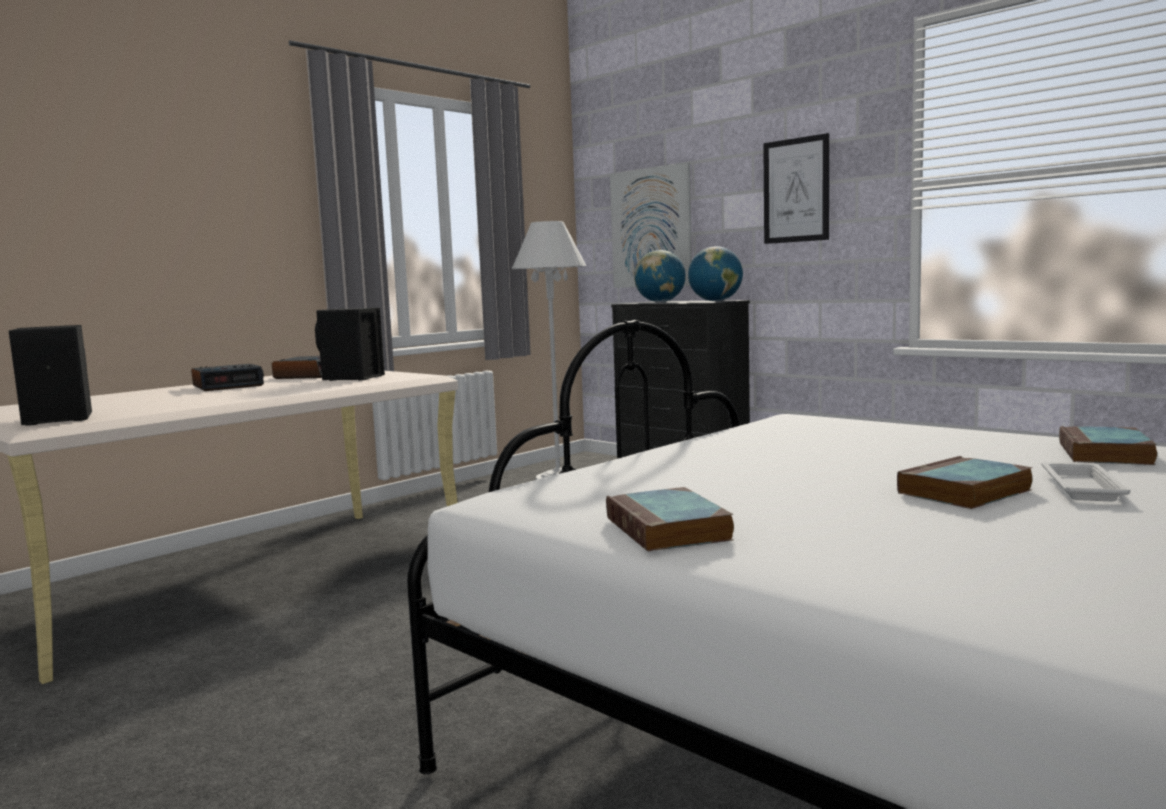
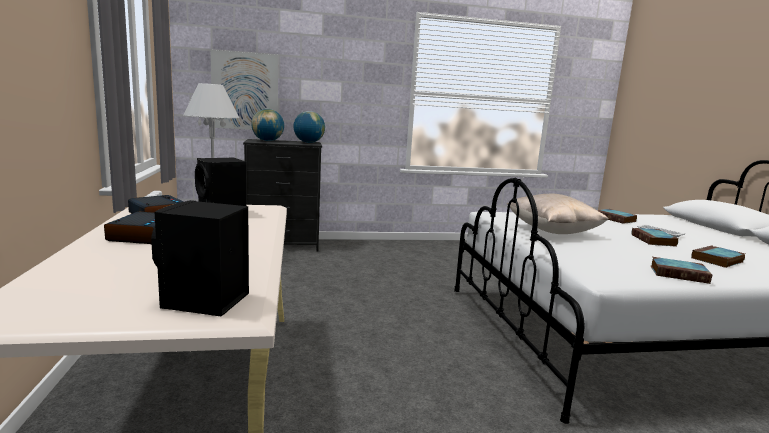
camera: 55 degrees left, 5 degrees up
picture [763,133,829,244] -> none
none -> beige pillow [507,194,609,234]
none -> book [691,245,745,268]

